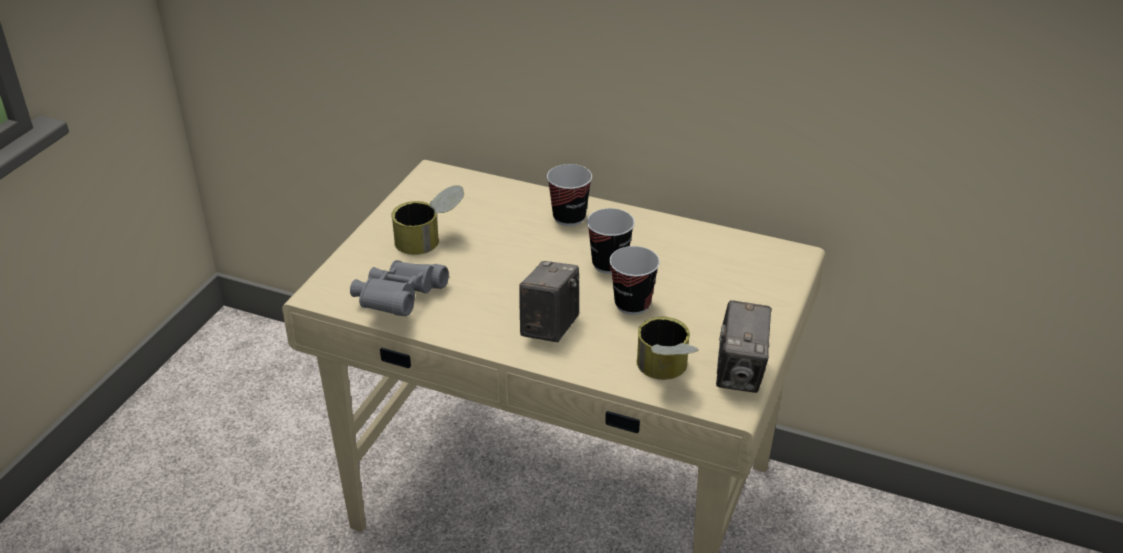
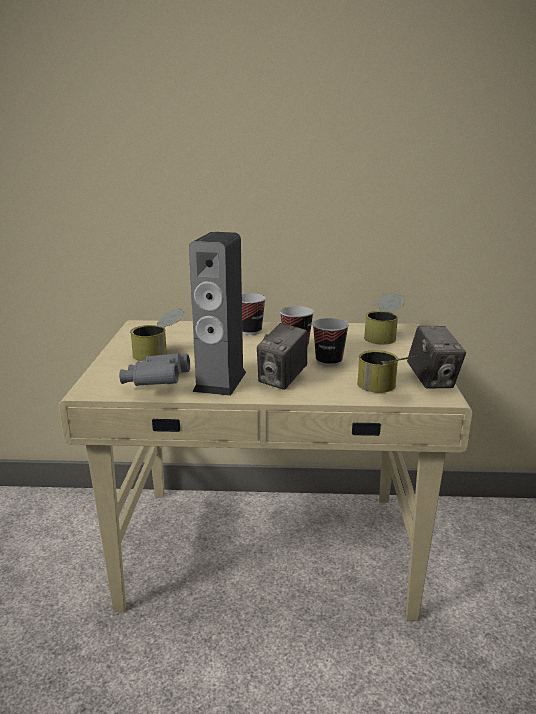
camera: 20 degrees left, 15 degrees down
camera [519,261,579,342] -> camera turned 150 degrees counterclockwise [257,323,307,390]
none -> speaker [189,232,246,396]
none -> can [364,294,405,344]

